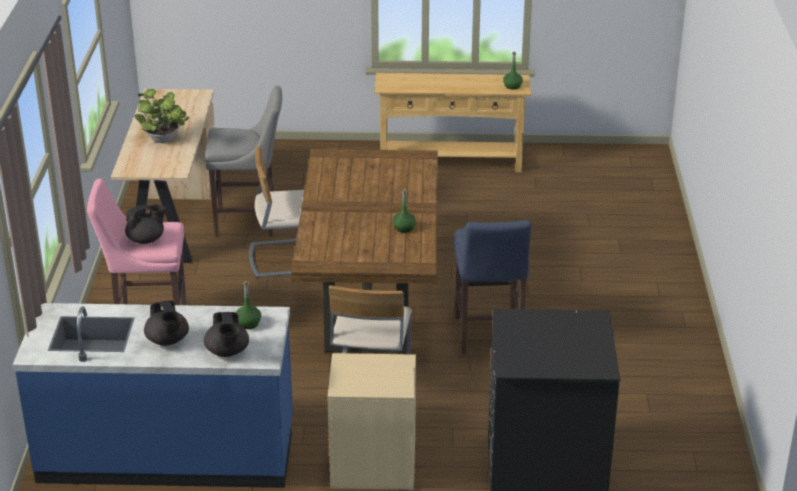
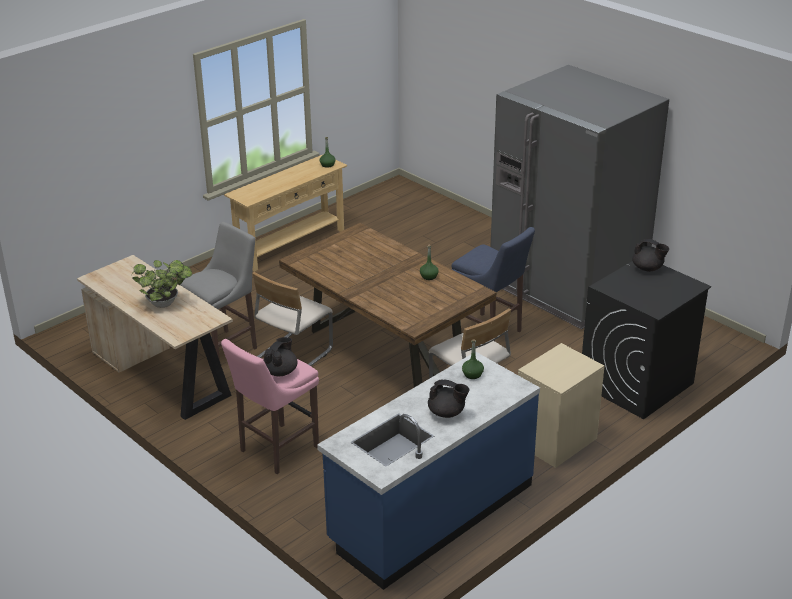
camera: 45 degrees left, 0 degrees up
black teapot [204,312,249,357] -> black teapot moved to [632,239,669,272]
none -> grey fridge [491,65,669,329]

